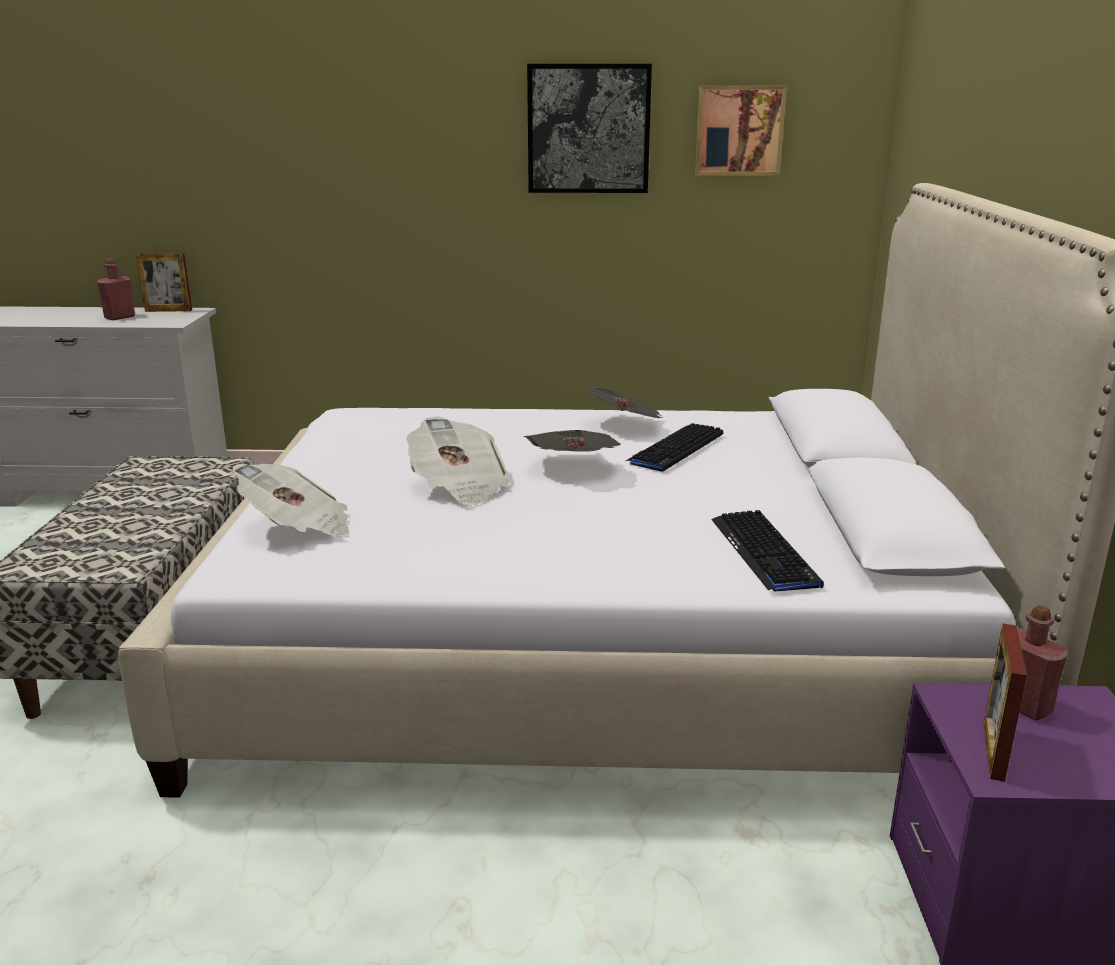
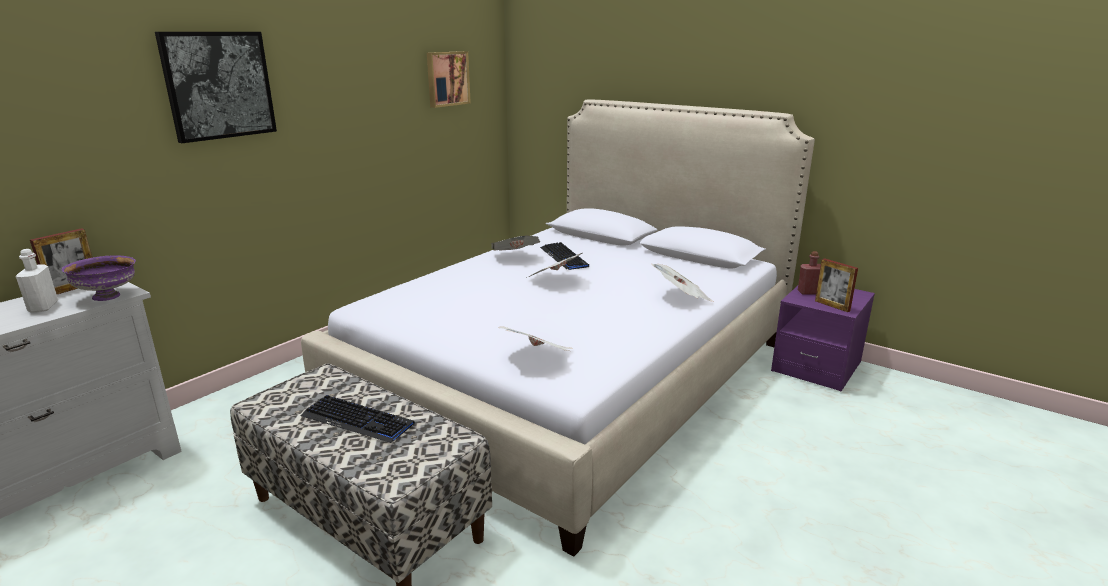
camera: 55 degrees left, 0 degrees up
red bottle [97,258,135,320] -> white bottle [16,249,58,313]
newspaper [406,417,510,506] -> newspaper moved to [651,264,714,302]
picture [527,64,652,193] -> picture moved to [155,32,277,143]
keyboard [711,510,824,592] -> keyboard moved to [301,395,415,443]
none -> purple bowl [62,255,136,301]

